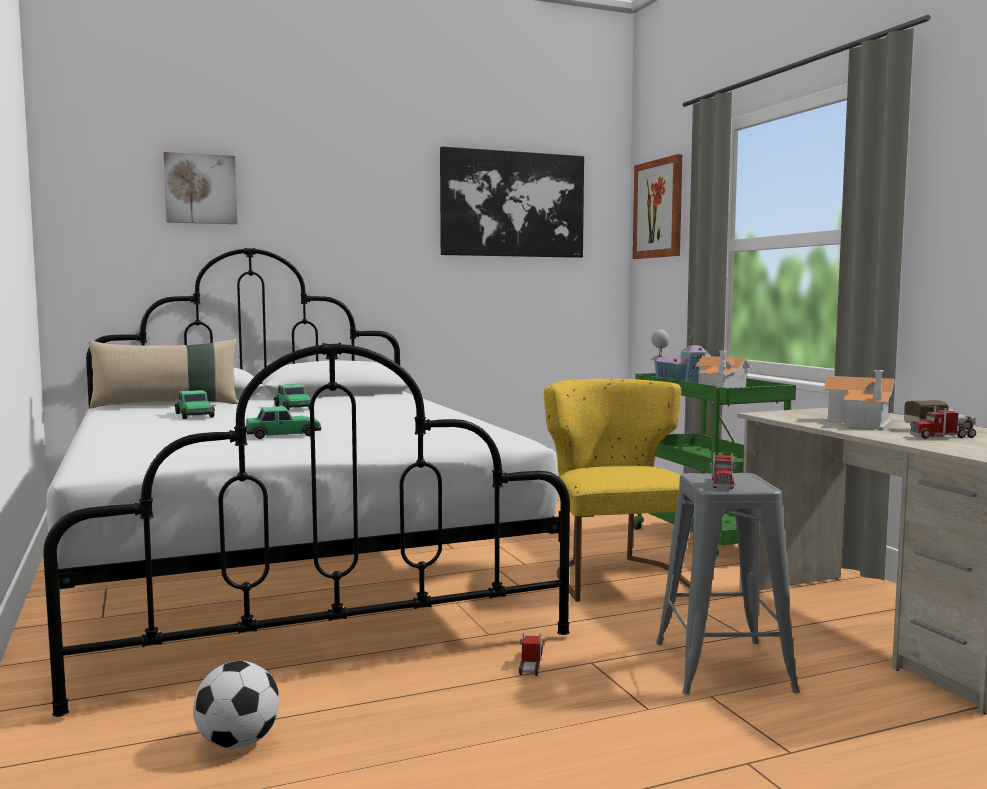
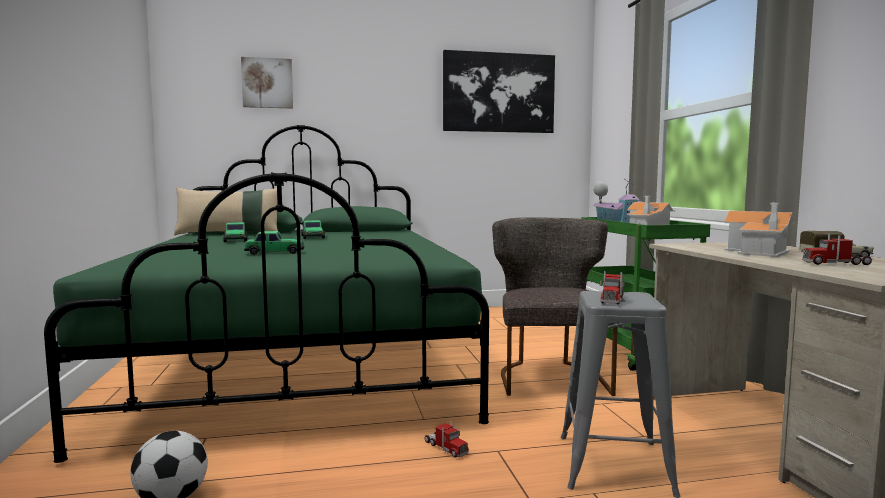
camera: 10 degrees right, 0 degrees up
white bed [43,248,570,717] -> green bed [44,125,489,463]
toy truck [519,632,545,676] -> toy truck turned 120 degrees clockwise [425,422,469,458]
yellow chair [544,379,690,602] -> grey chair [492,218,618,396]
picture [633,154,682,259] -> none

